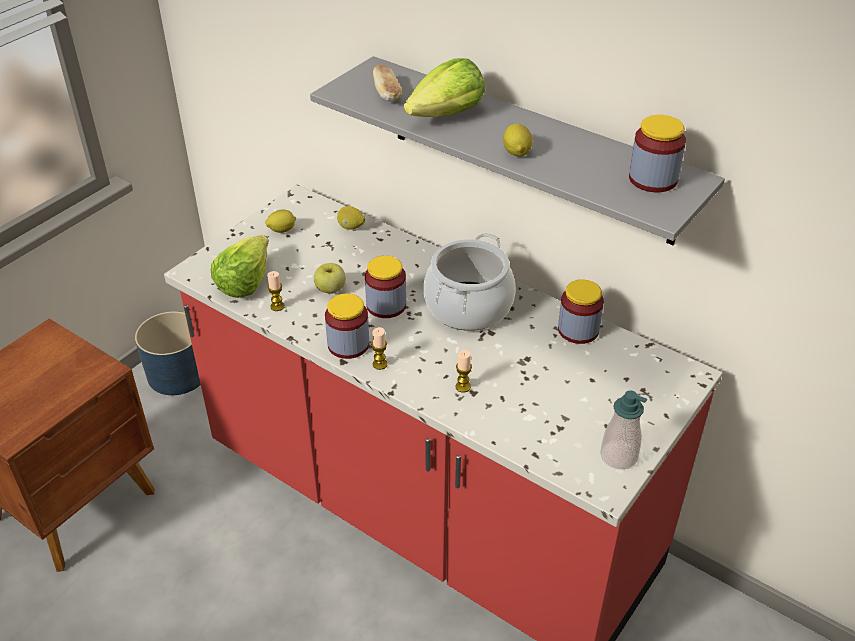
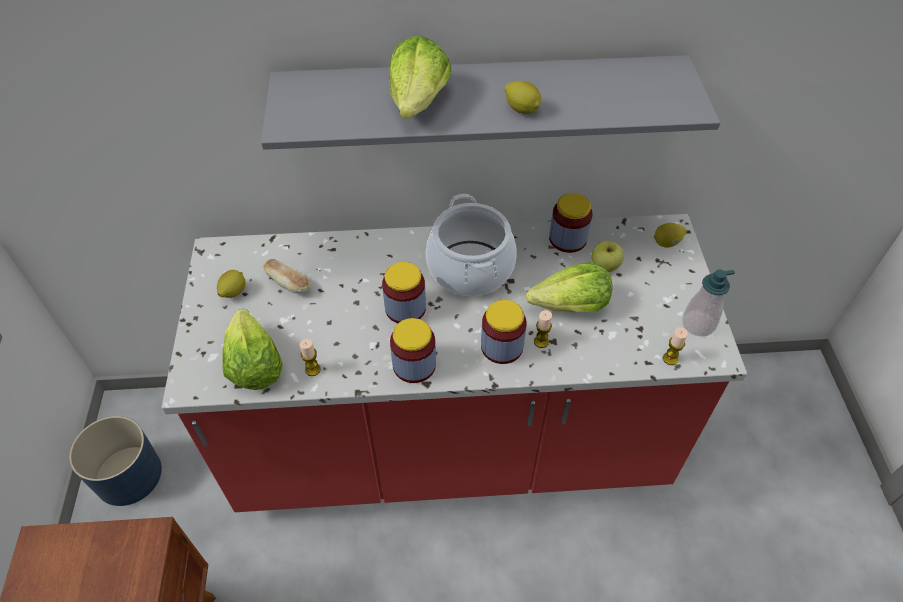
camera: 40 degrees left, 10 degrees up
apple [314,263,346,294] -> apple moved to [592,241,624,272]
lemon [337,206,365,230] -> lemon moved to [654,223,687,248]
candle [371,327,388,370] -> candle moved to [663,327,688,365]
bread [373,65,402,102] -> bread moved to [263,259,309,294]
jar [629,115,686,192] -> jar moved to [481,300,527,364]
none -> lettuce [526,262,613,312]

